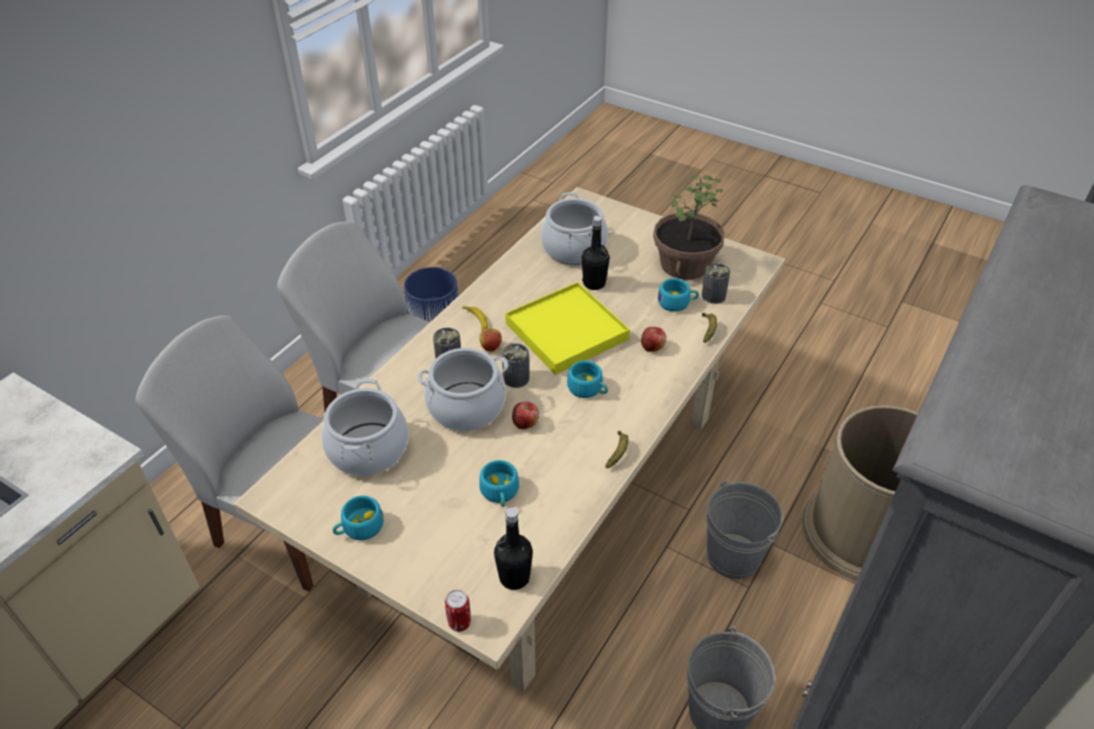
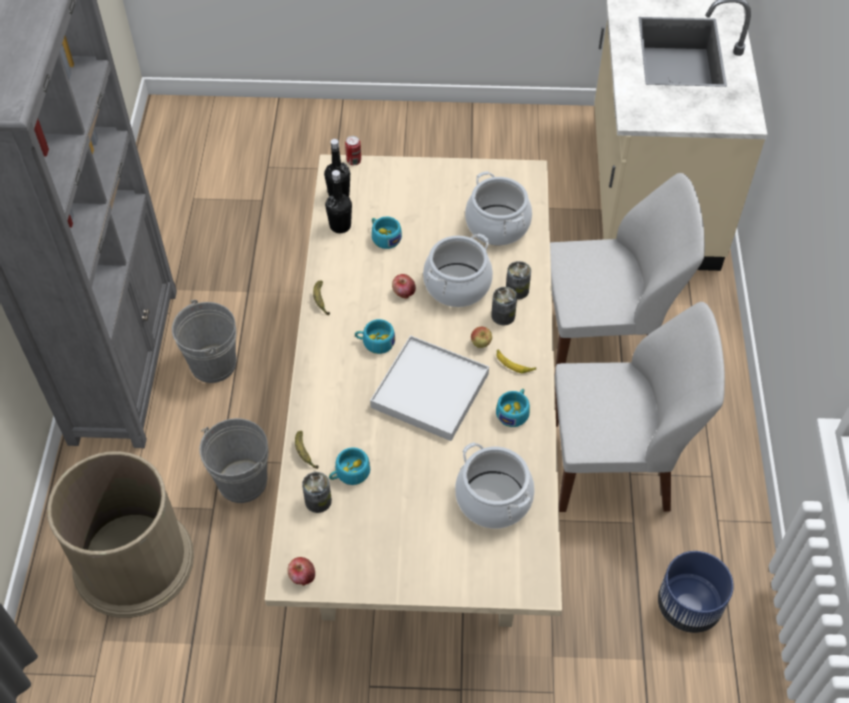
camera: 150 degrees right, 10 degrees up
turquoise cup [333,496,384,540] -> turquoise cup moved to [496,389,530,427]
can [502,343,529,388] -> can moved to [506,261,531,300]
yellow tray [505,282,630,375] -> white tray [370,335,489,441]
black bottle [582,216,610,290] -> black bottle moved to [325,170,352,233]
apple [641,327,666,352] -> apple moved to [287,557,315,586]
potted plant [653,175,725,280] -> none

